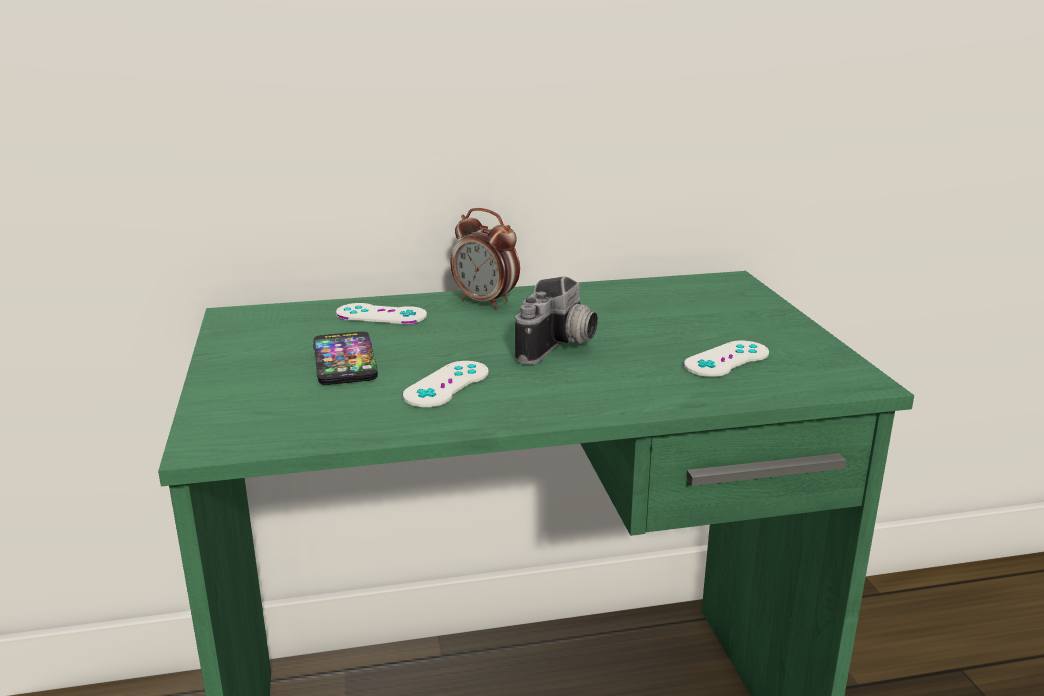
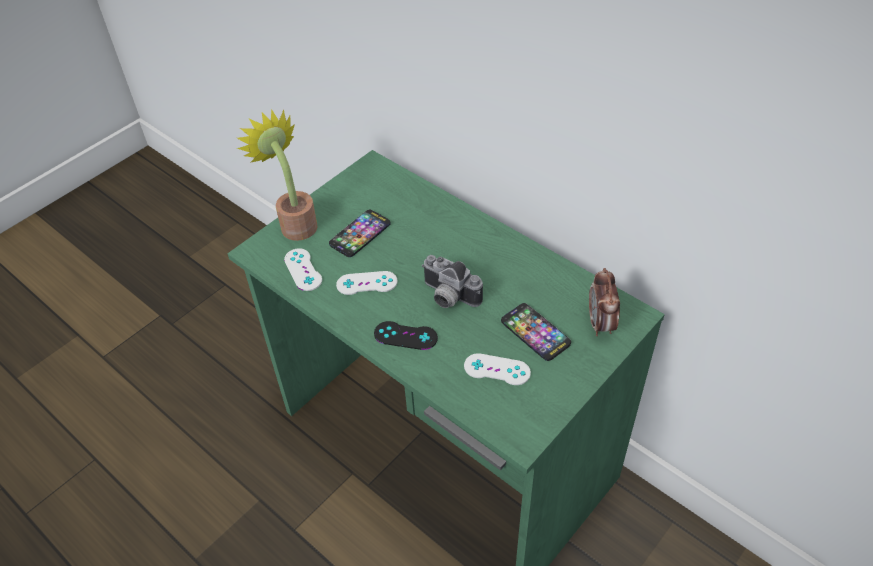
camera: 55 degrees right, 25 degrees up
white game controller [336,303,427,324] -> white game controller moved to [284,248,322,291]
alarm clock [451,208,520,309] -> alarm clock moved to [589,268,620,336]
camera [515,276,598,365] -> camera turned 45 degrees clockwise [422,255,483,308]
none -> potted plant [237,109,318,241]
none -> black game controller [374,321,438,350]
none -> phone [501,303,571,361]

